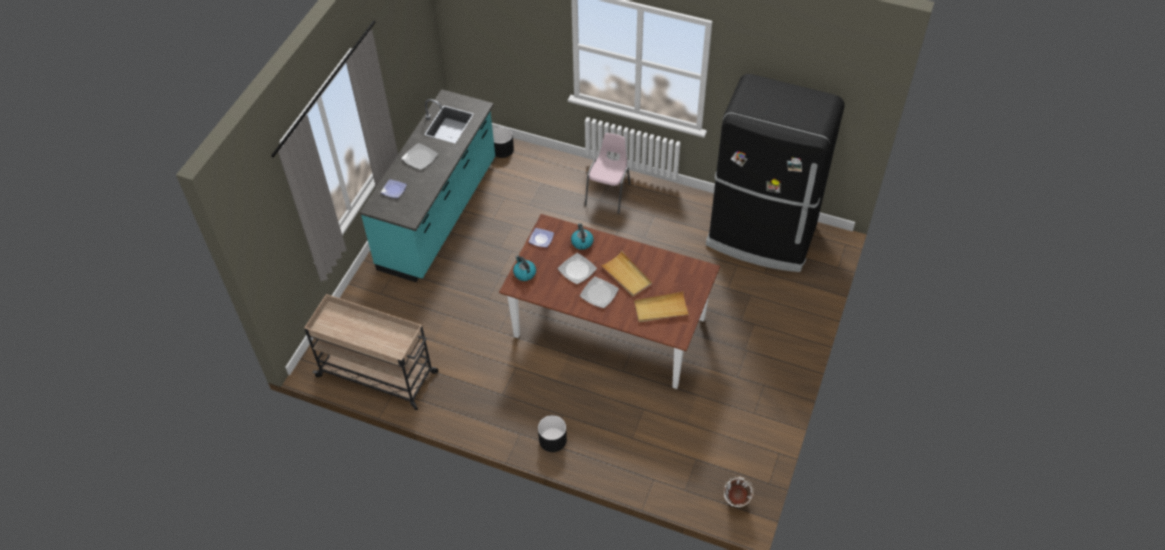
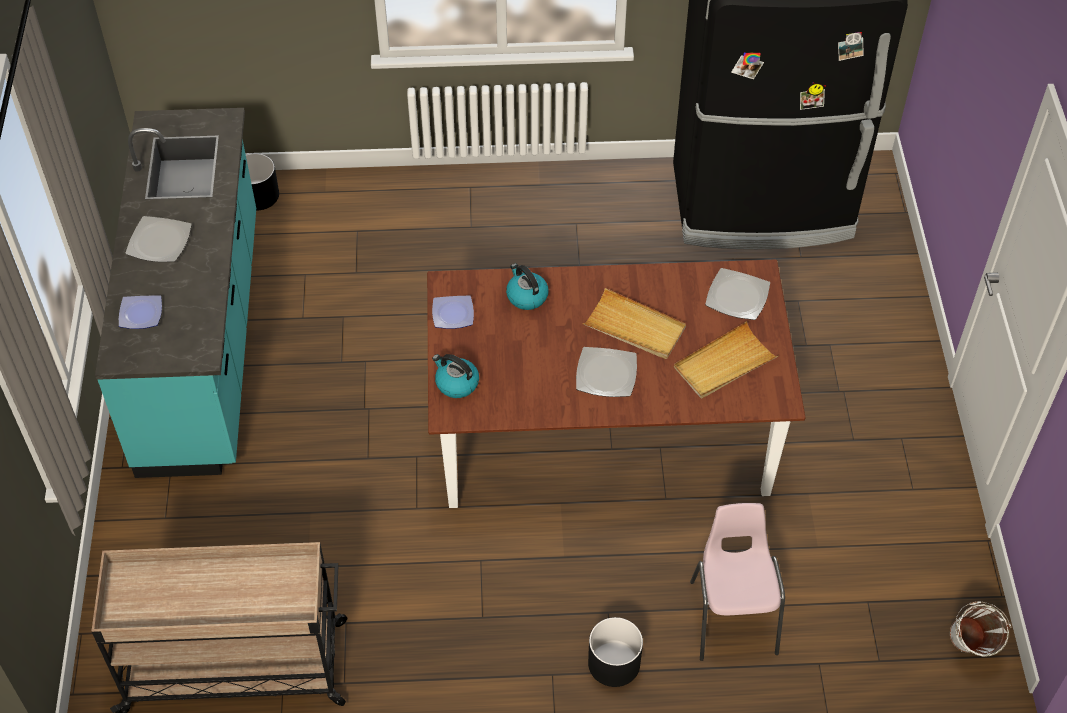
camera: 25 degrees left, 0 degrees up
plate [557,253,597,284] -> plate moved to [705,268,770,320]
pink chair [585,133,631,214] -> pink chair moved to [690,503,785,661]

